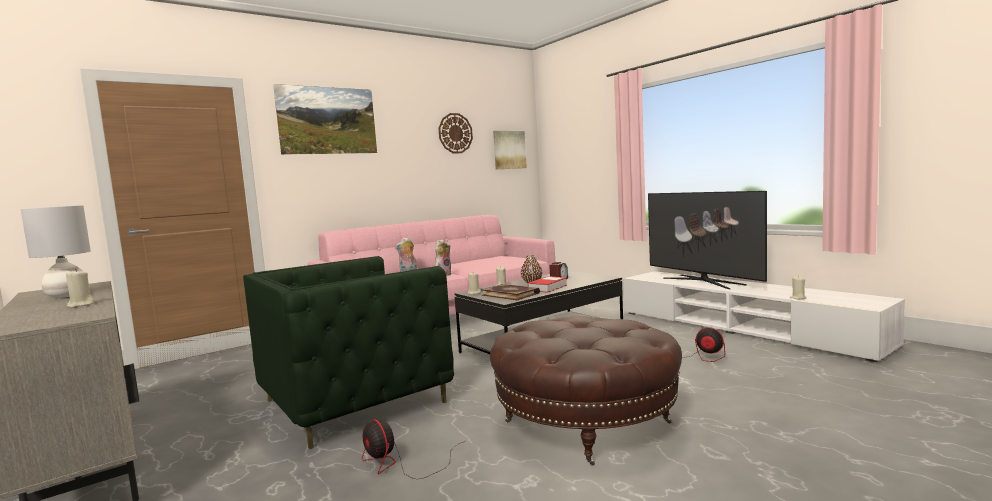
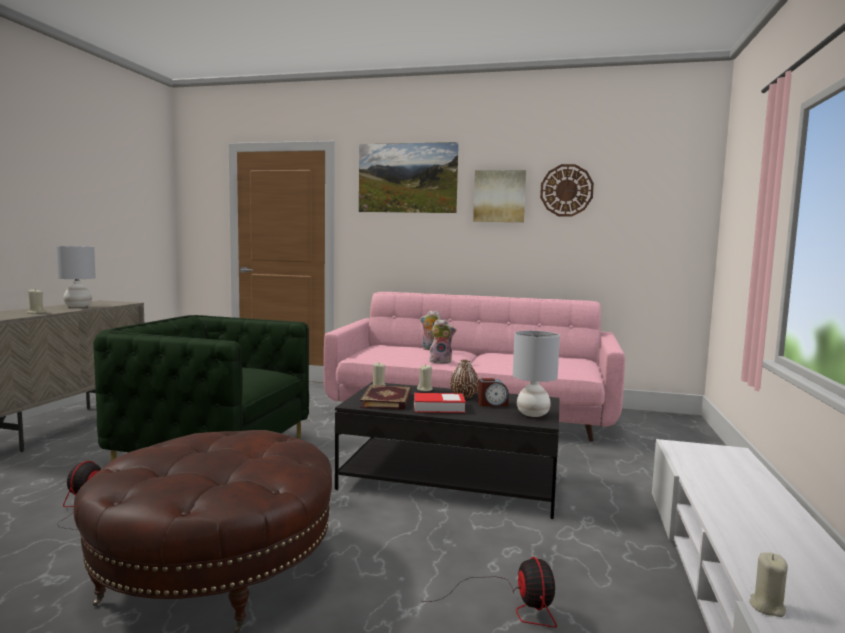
camera: 50 degrees right, 0 degrees up
picture [493,131,527,169] -> picture moved to [473,170,526,222]
television [648,191,767,289] -> none
none -> grey table lamp [513,331,560,417]

